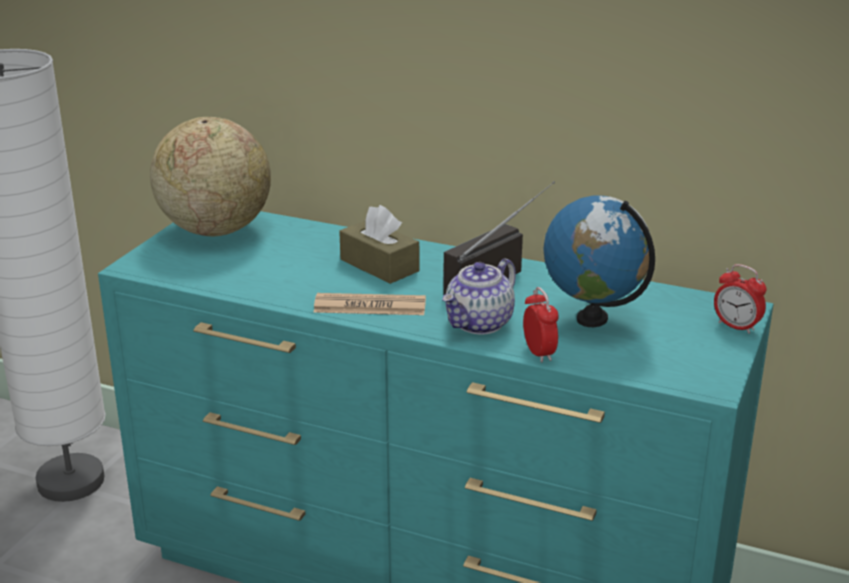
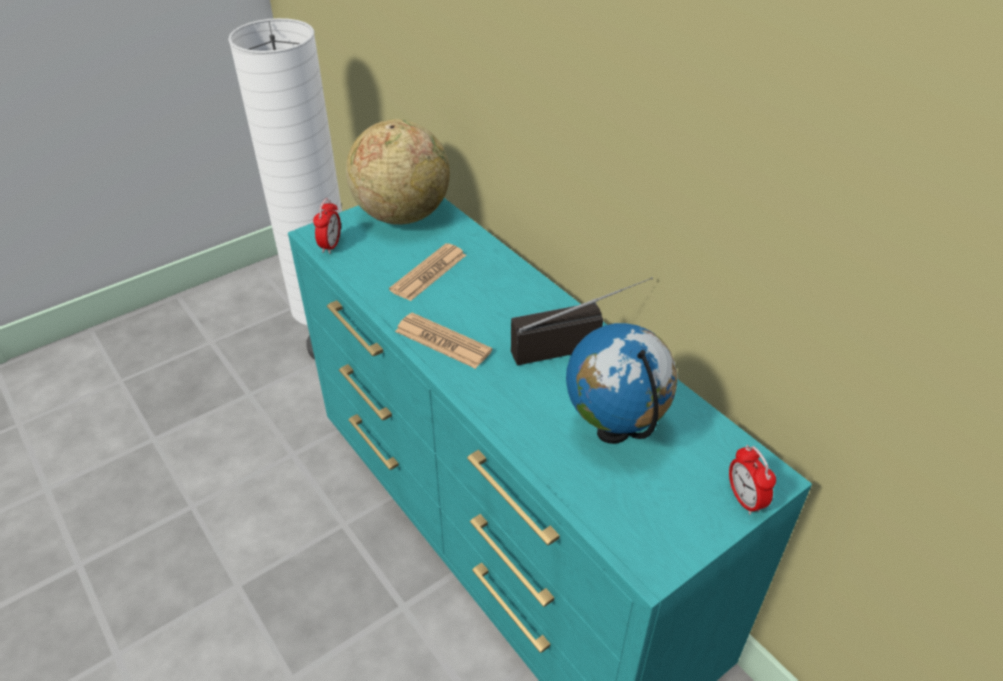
camera: 30 degrees right, 15 degrees up
brown tissue box [339,205,419,284] -> none
teapot [442,258,516,335] -> none
alarm clock [523,287,559,363] -> alarm clock moved to [313,199,341,254]
none -> newspaper [389,243,466,301]

